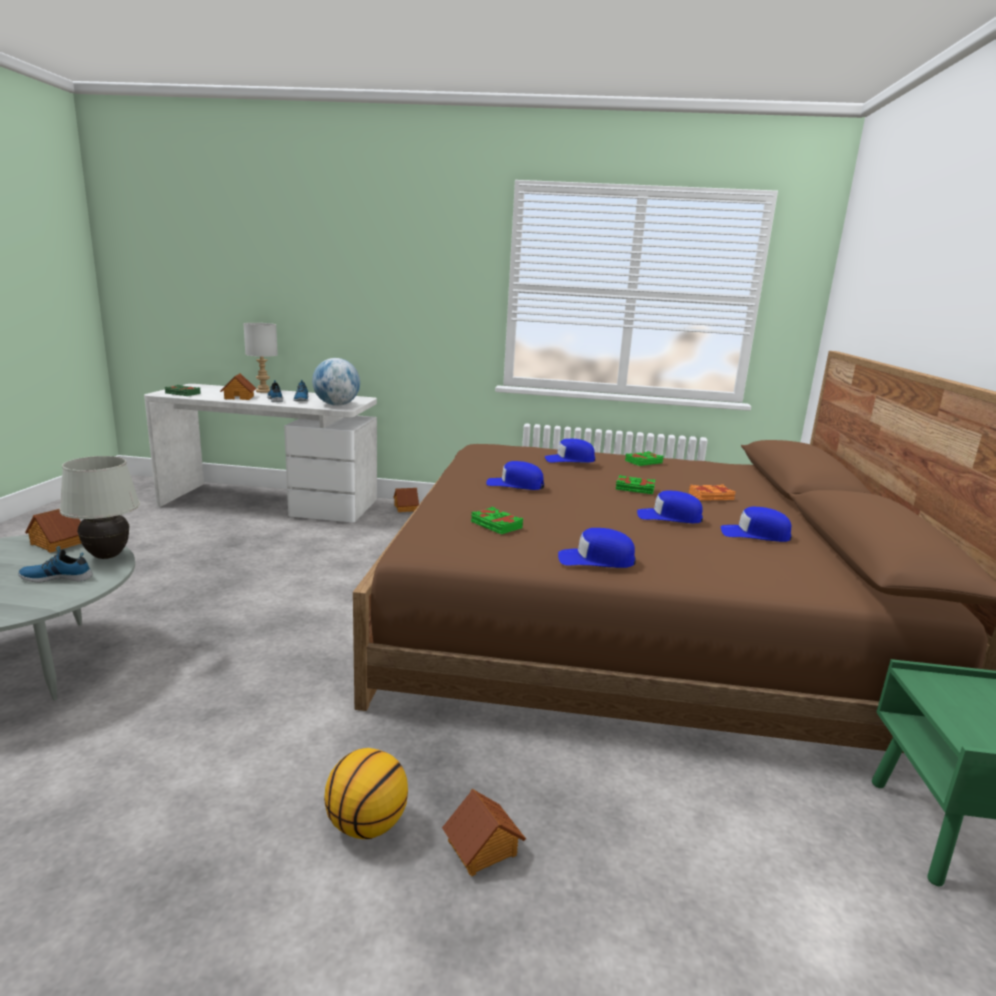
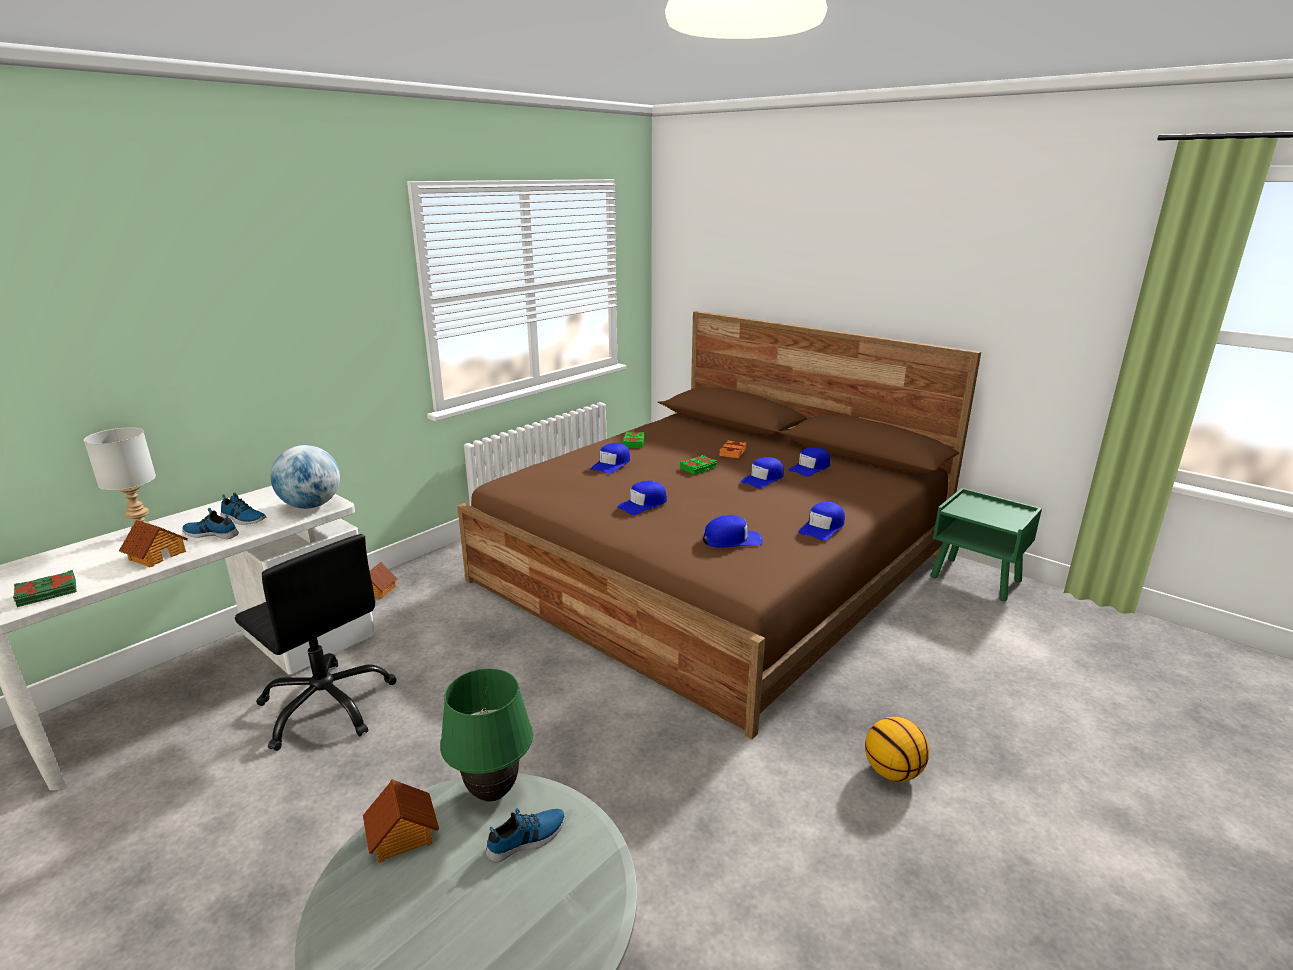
camera: 55 degrees left, 5 degrees up
shoe [18,546,93,582] -> shoe turned 150 degrees counterclockwise [486,808,565,862]
white table lamp [59,456,140,559] -> green table lamp [440,668,533,801]
toy house [442,789,526,876] -> none
green book [471,507,523,534] -> blue cap [703,515,763,548]
none -> black office chair [235,534,397,751]

